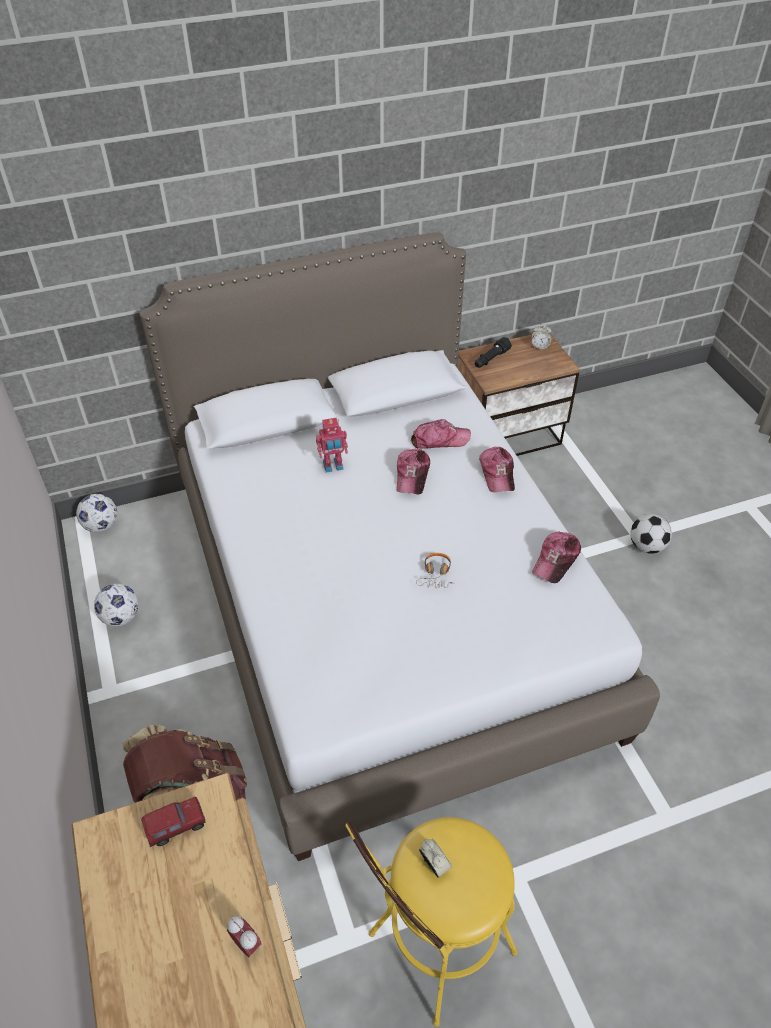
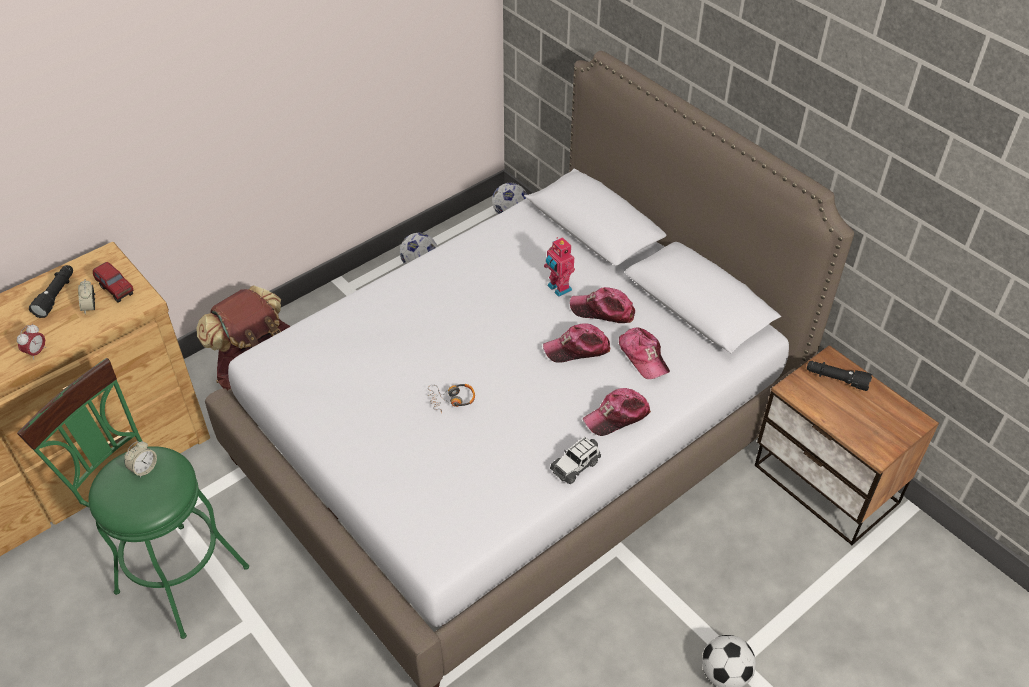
camera: 70 degrees right, 0 degrees up
yellow stool [345,817,518,1027] -> green stool [17,358,249,639]
alarm clock [532,324,552,349] -> alarm clock moved to [78,279,95,314]
cap [532,532,581,583] -> cap moved to [570,287,635,323]
none -> black flashlight [29,265,73,318]
none -> toy car [550,437,601,484]

